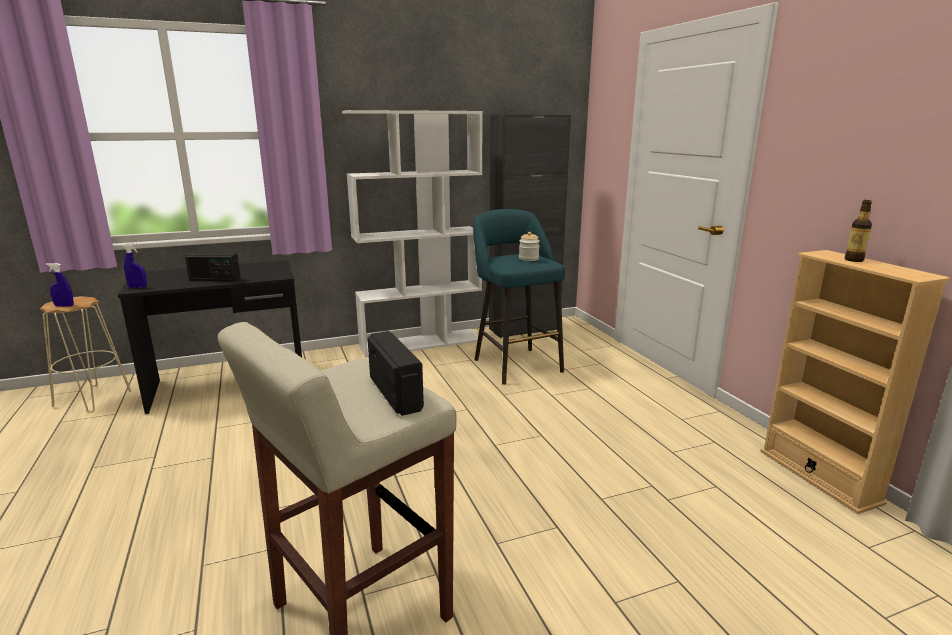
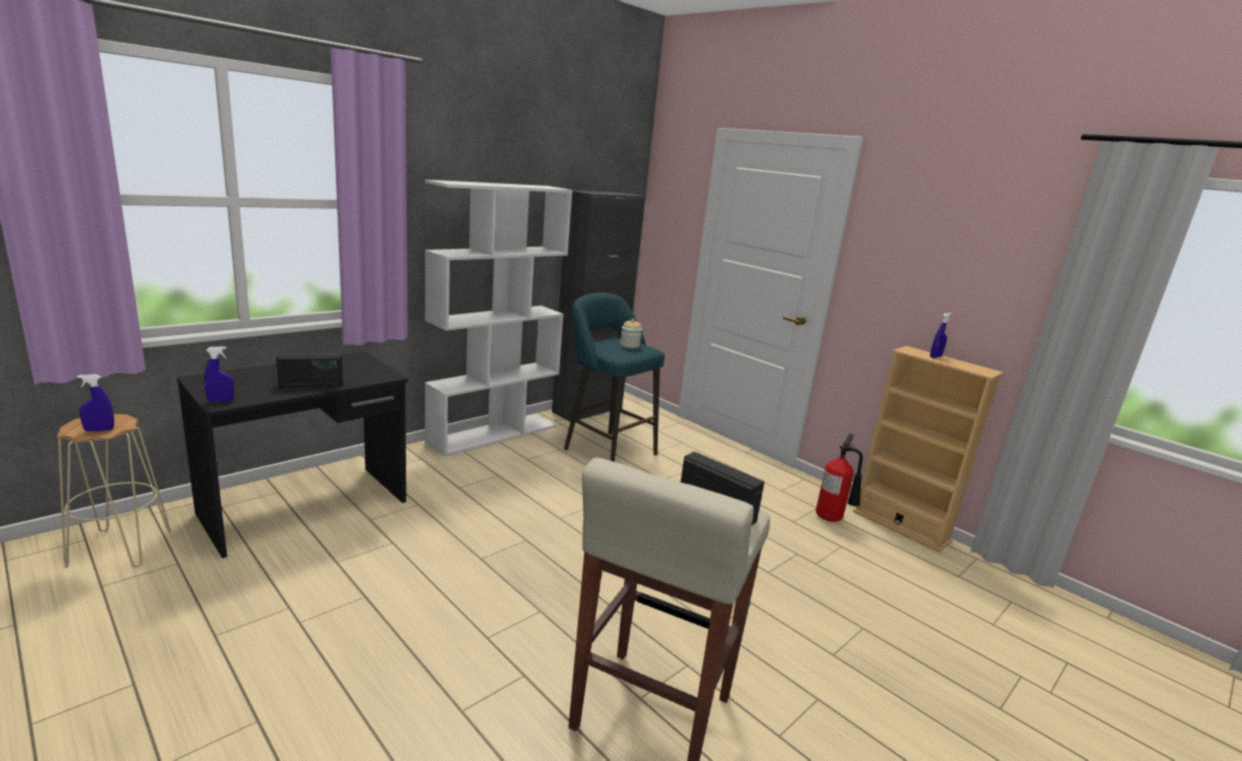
camera: 25 degrees left, 0 degrees up
bottle [845,200,872,262] -> blue spray bottle [930,313,952,358]
none -> fire extinguisher [816,434,863,522]

